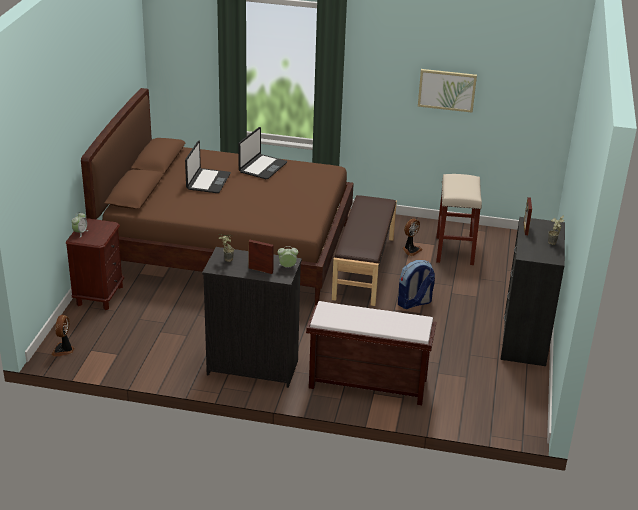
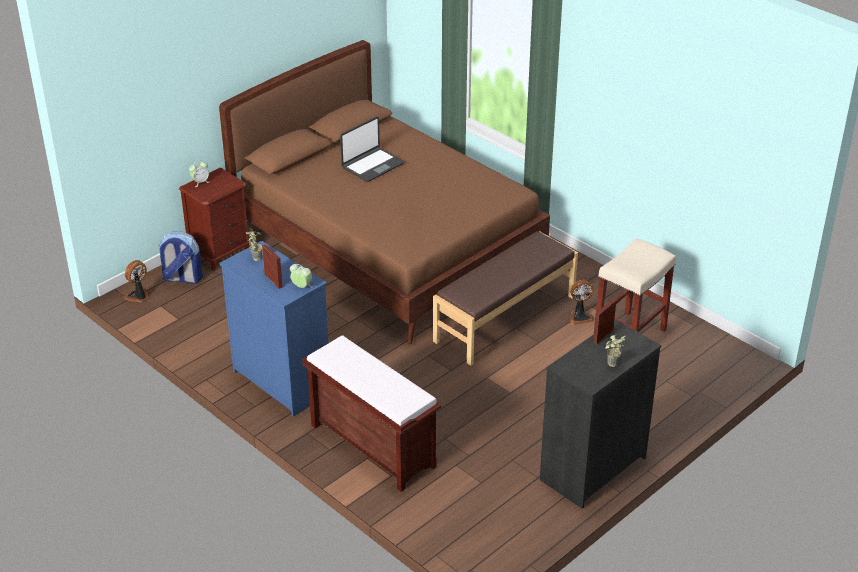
camera: 35 degrees right, 5 degrees up
black dresser [202,247,302,388] -> blue dresser [220,241,328,417]
laptop [238,127,287,179] -> none
backpack [398,260,435,309] -> backpack moved to [158,231,203,284]
picture [418,69,477,113] -> none

